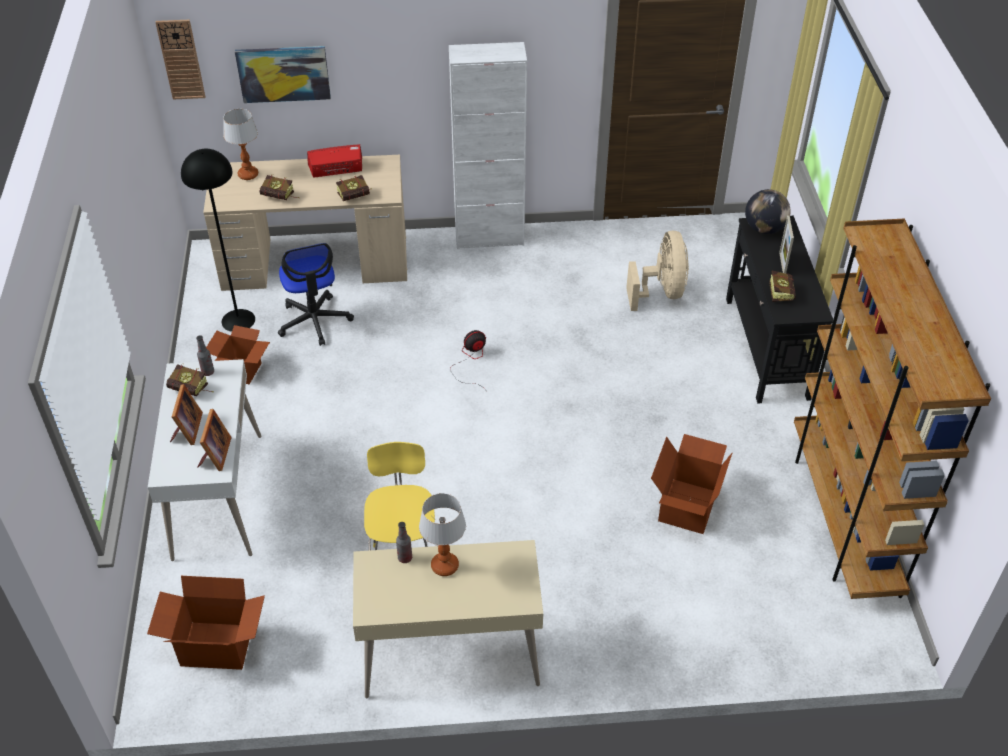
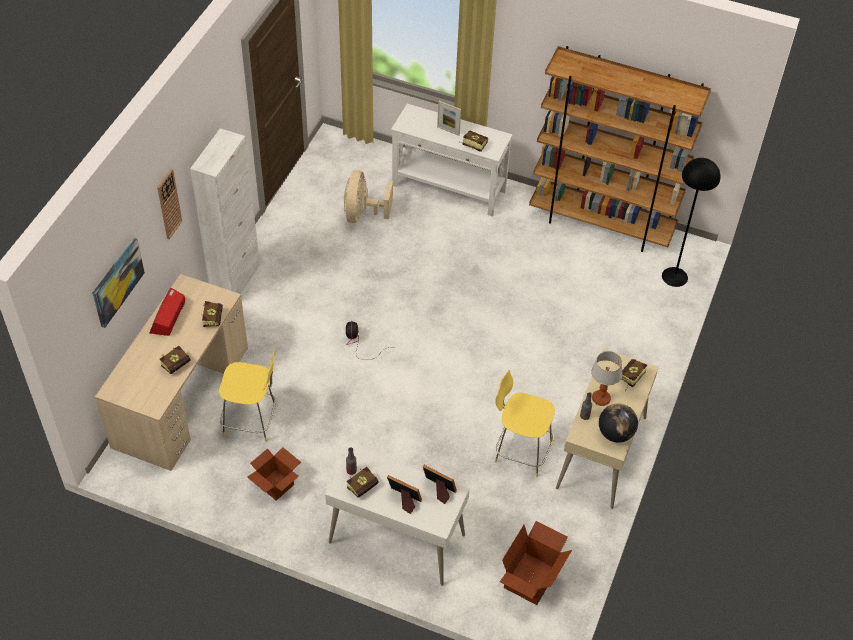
camera: 65 degrees left, 5 degrees up
wall clock [155,20,205,99] -> wall clock moved to [157,169,182,239]
black floor lamp [181,149,255,332] -> black floor lamp moved to [662,158,720,287]
table lamp [223,109,258,180] -> none
office chair [278,243,354,346] -> yellow stool [219,350,276,442]
beige fan [626,231,689,311] -> beige fan turned 105 degrees counterclockwise [344,170,393,223]
cardboard box [651,434,732,534] -> none
black console table [726,216,833,403] -> white console table [391,104,513,217]
globe [745,189,791,234] -> globe moved to [599,403,638,443]
none -> book [621,359,647,391]

